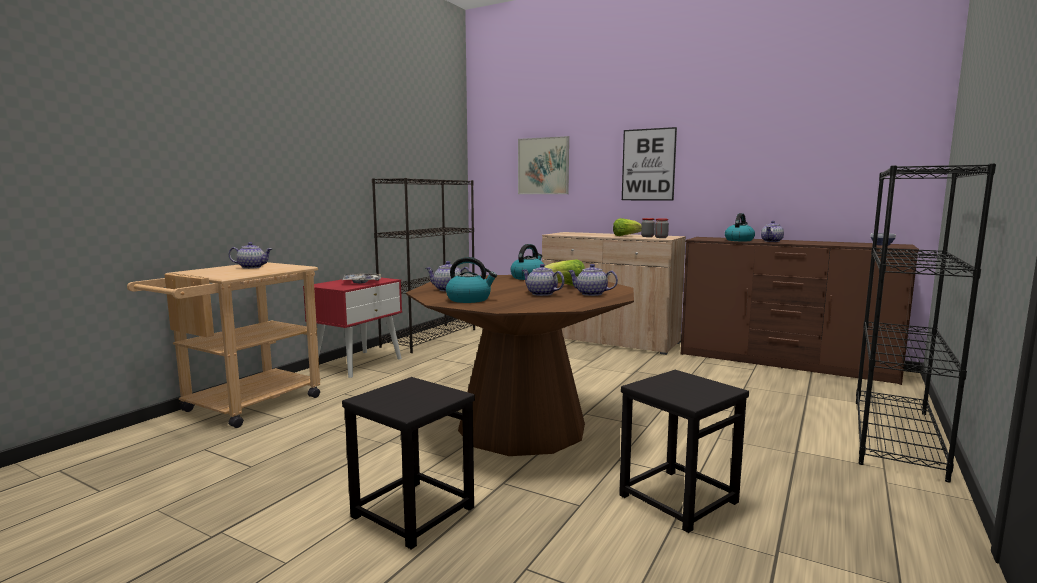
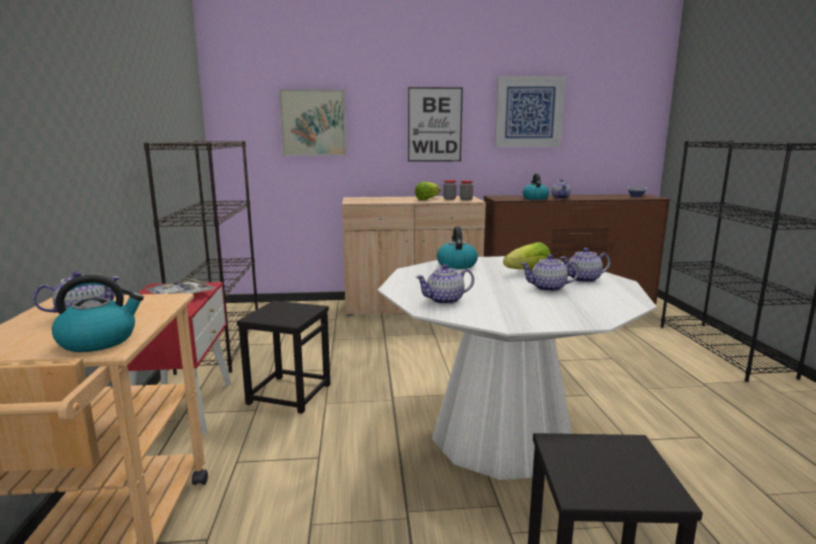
camera: 35 degrees left, 5 degrees up
brown dining table [406,275,634,456] -> white dining table [378,256,657,480]
kettle [446,257,497,303] -> kettle moved to [52,275,144,352]
black stool [619,370,749,533] -> black stool moved to [237,301,330,414]
none -> picture [495,76,566,147]

